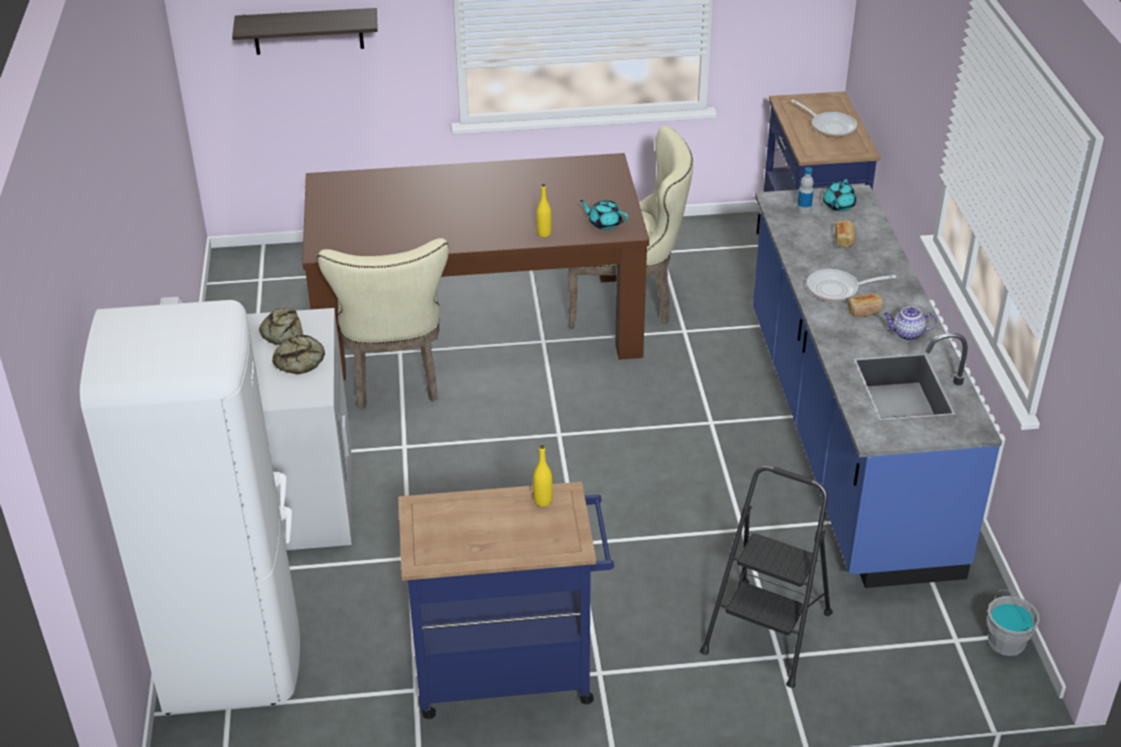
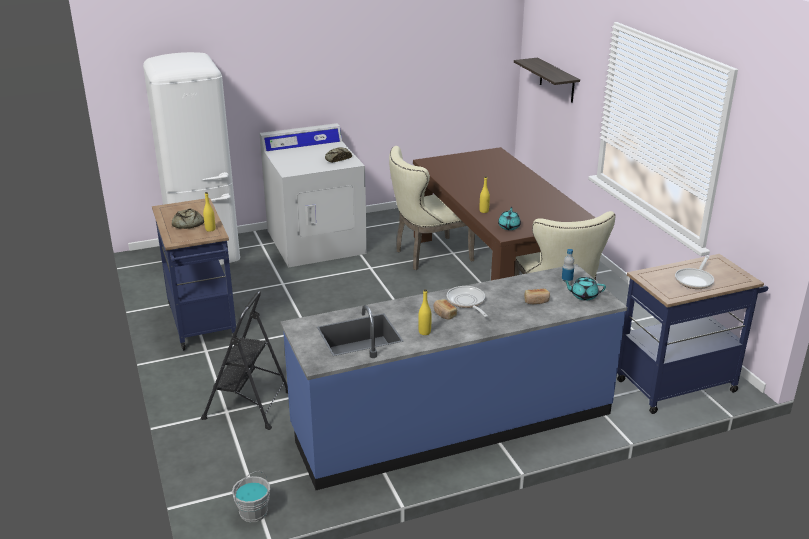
camera: 75 degrees right, 10 degrees down
bread [272,335,325,374] -> bread moved to [172,209,204,229]
teapot [884,307,937,340] -> yellow bottle [418,289,432,335]

